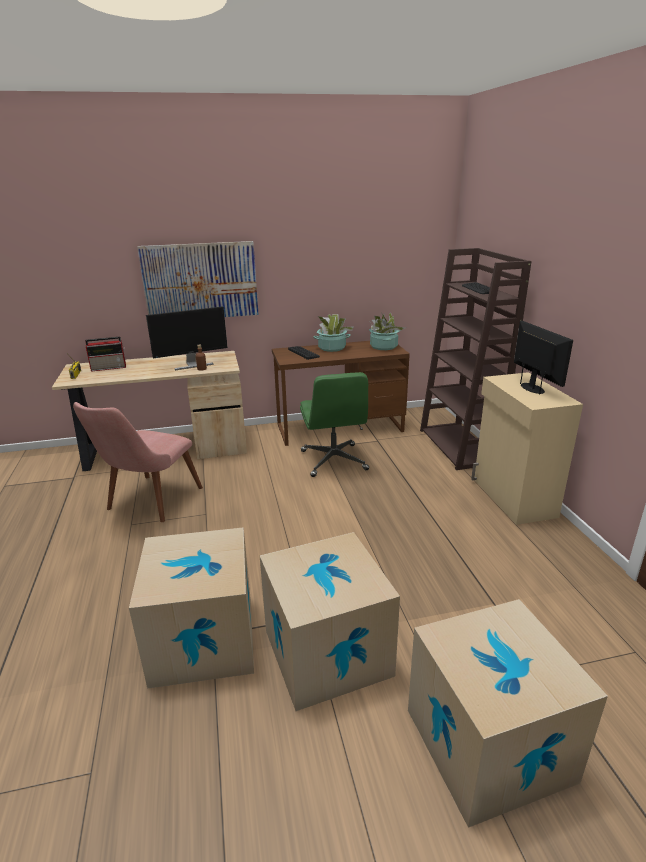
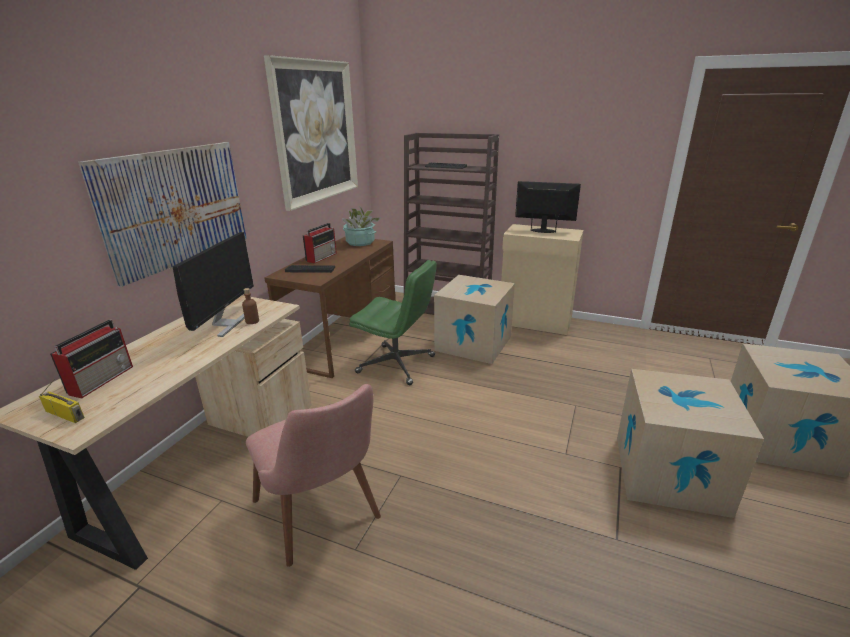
camera: 55 degrees left, 0 degrees up
cardboard box [129,527,254,689] -> cardboard box moved to [434,275,515,364]
potted plant [313,314,354,352] -> radio [303,223,337,263]
none -> picture [264,55,358,211]

